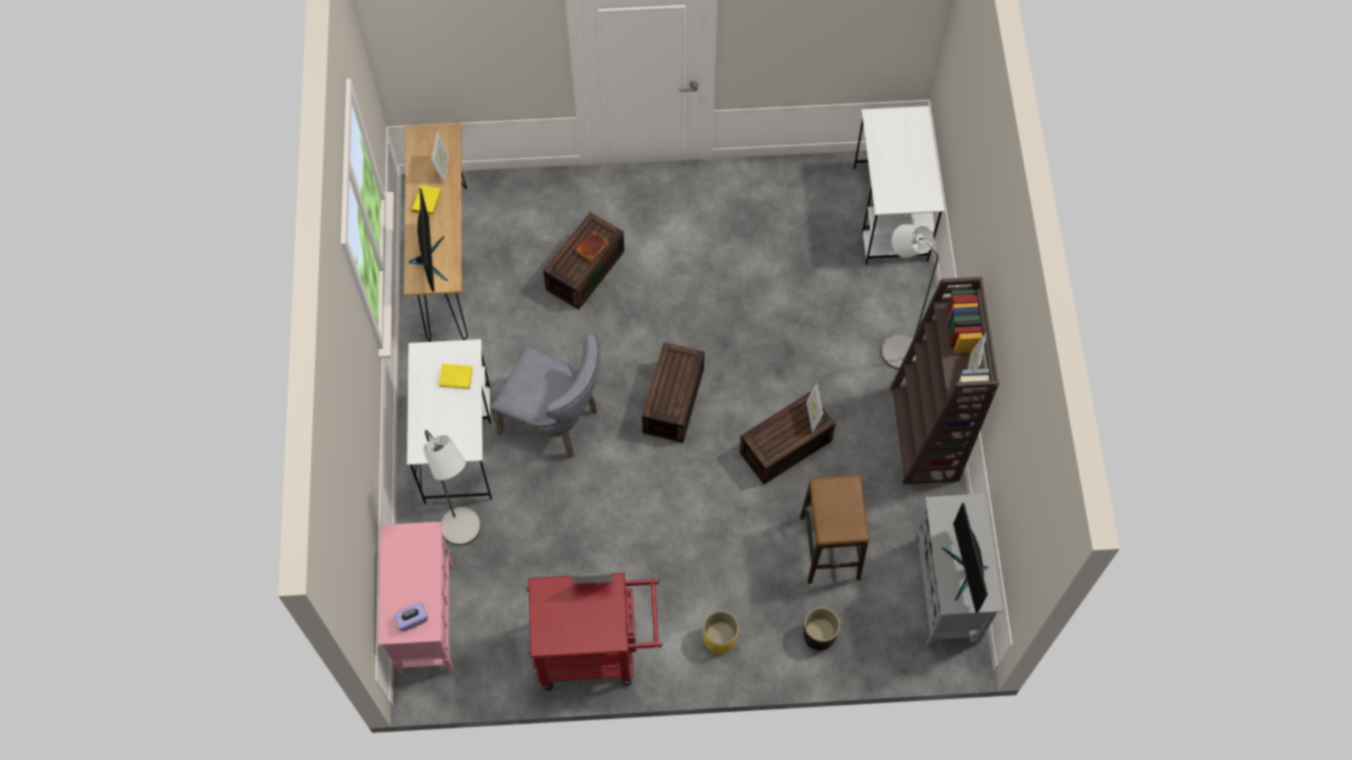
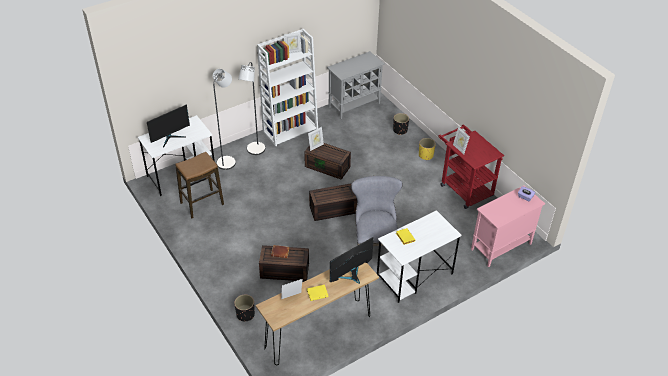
camera: 120 degrees left, 20 degrees down
grey floor lamp [423,430,481,546] -> grey floor lamp moved to [213,69,236,170]
stool [800,475,869,584] -> stool moved to [175,152,224,218]
brown bookcase [890,277,999,484] -> white bookcase [257,29,318,146]
monitor [942,502,988,613] -> monitor moved to [147,104,190,148]
none -> black planter [234,295,255,321]

